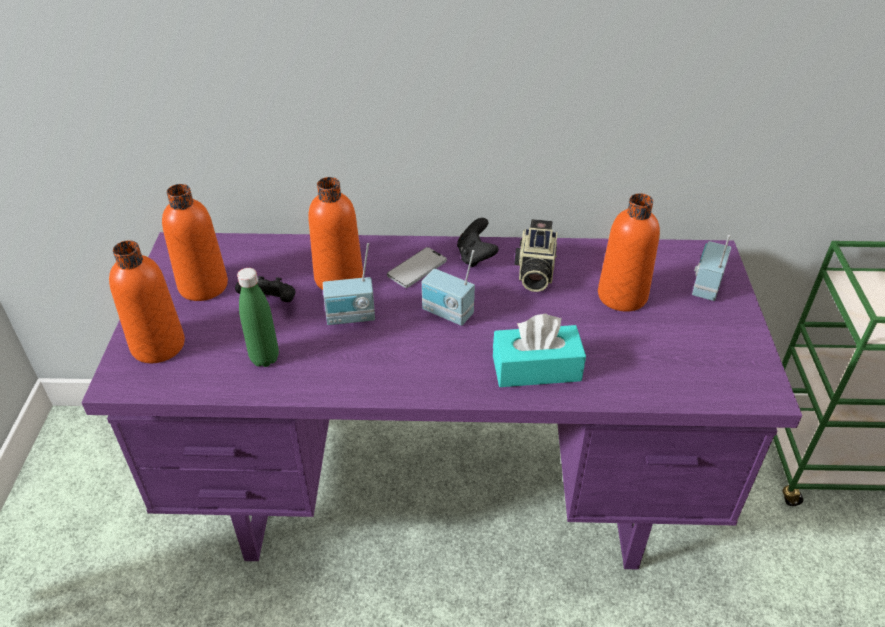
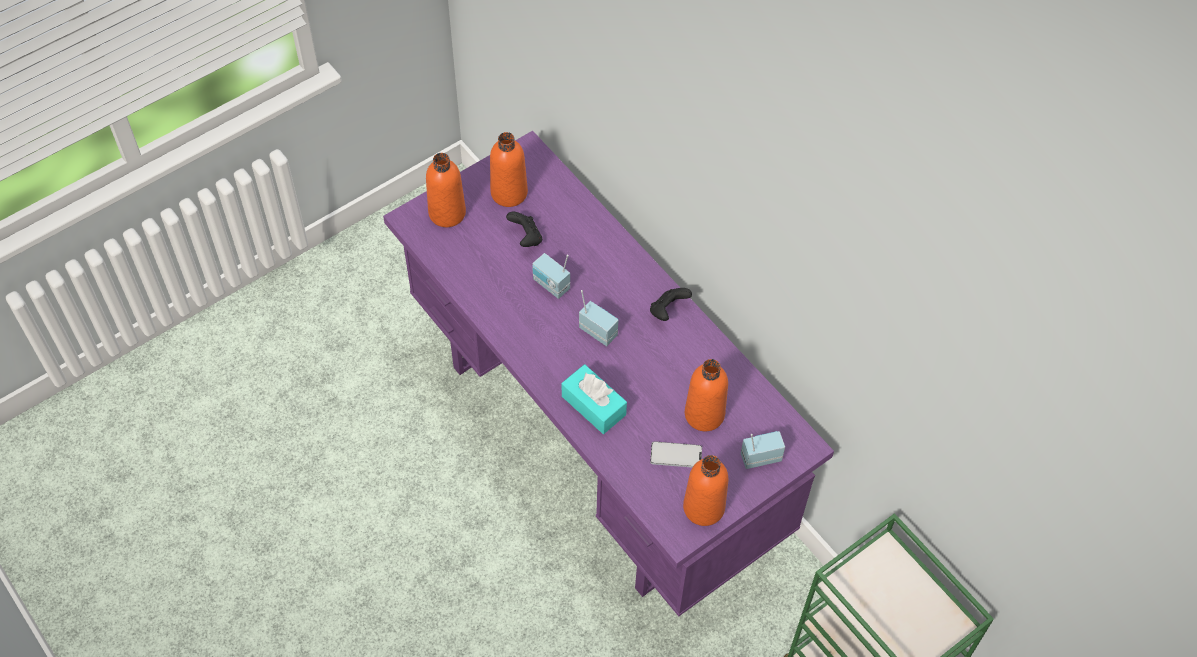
camera: 50 degrees right, 15 degrees up
green bottle [237,268,279,367] -> none
orange bottle [308,177,363,290] -> orange bottle moved to [683,455,728,526]
phone [387,247,447,288] -> phone moved to [650,441,702,468]
radio [422,250,475,326] -> radio turned 135 degrees clockwise [579,290,618,346]
camera [514,219,558,292] -> none

